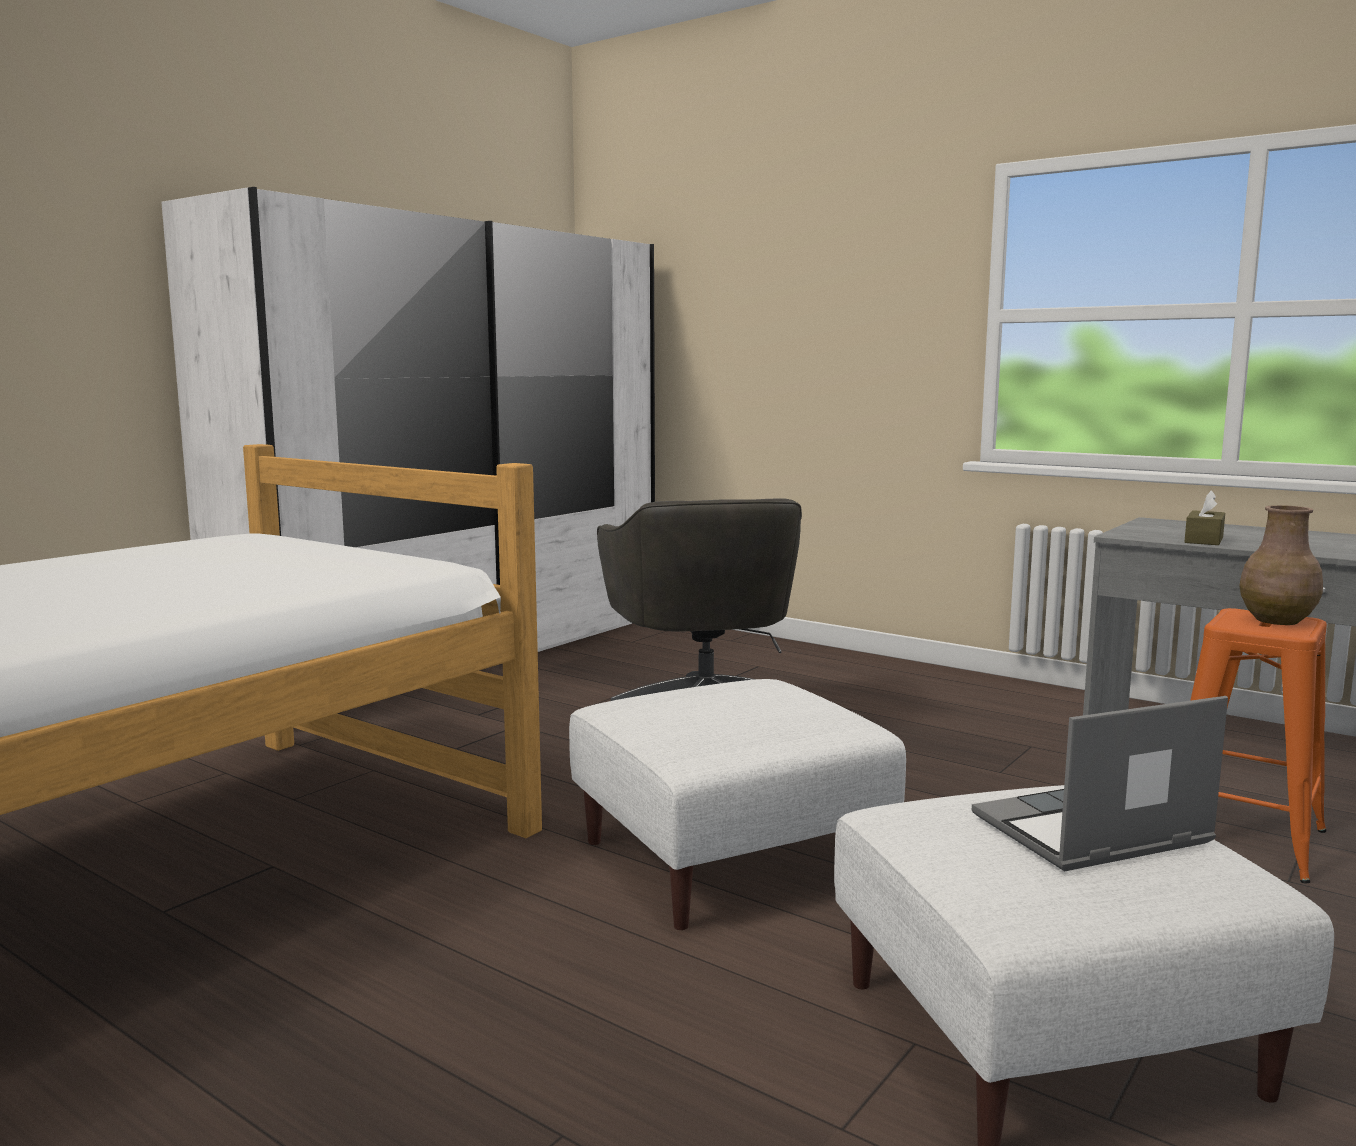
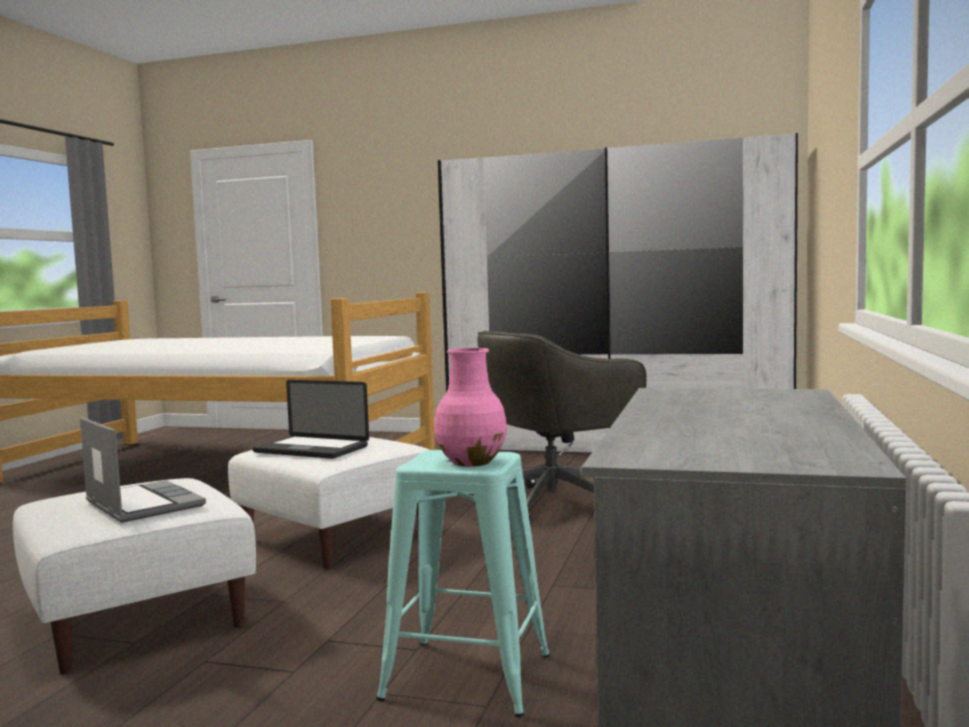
camera: 70 degrees right, 5 degrees down
brown tissue box [1185,490,1225,545] -> none
orange stool [1190,608,1327,884] -> turquoise stool [376,450,550,717]
brown vase [1239,505,1323,625] -> pink vase [434,348,507,467]
none -> laptop [253,380,369,459]

